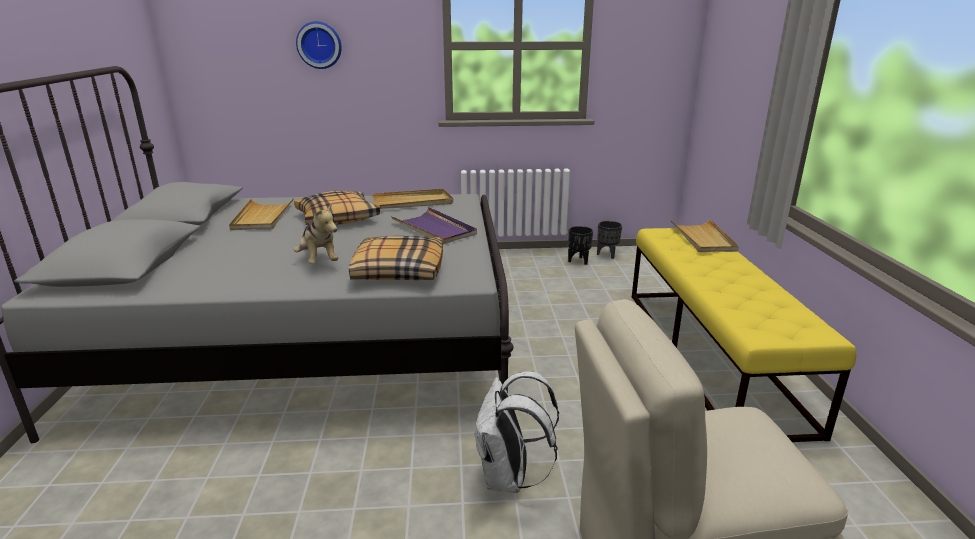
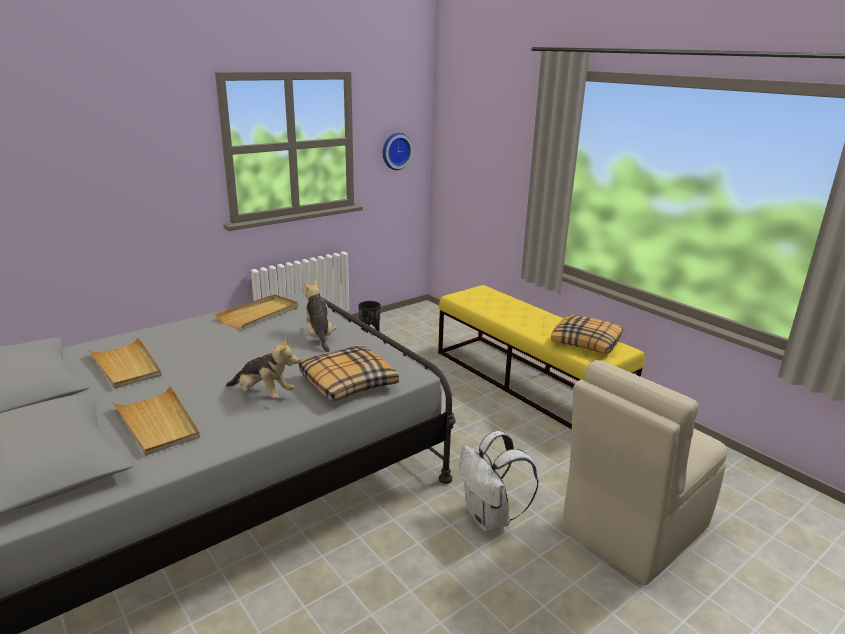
camera: 35 degrees left, 0 degrees up
pillow [294,191,380,225] -> pillow moved to [551,314,623,354]
wall clock [296,21,342,69] -> wall clock moved to [383,133,413,170]
purple tray [391,207,477,245] -> plush toy [304,280,337,352]
black planter [597,221,622,259] -> none
beige tray [670,219,739,252] -> beige tray moved to [112,385,200,456]

